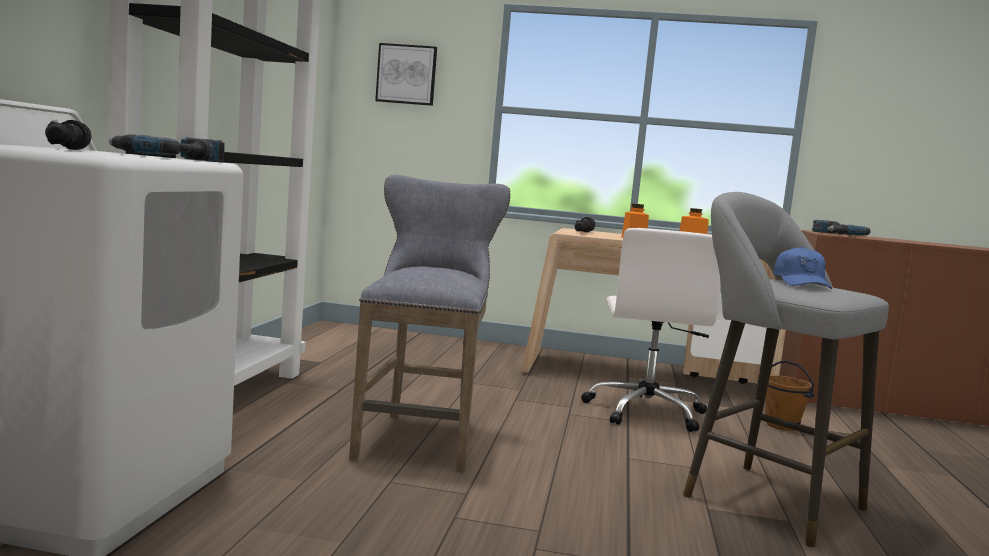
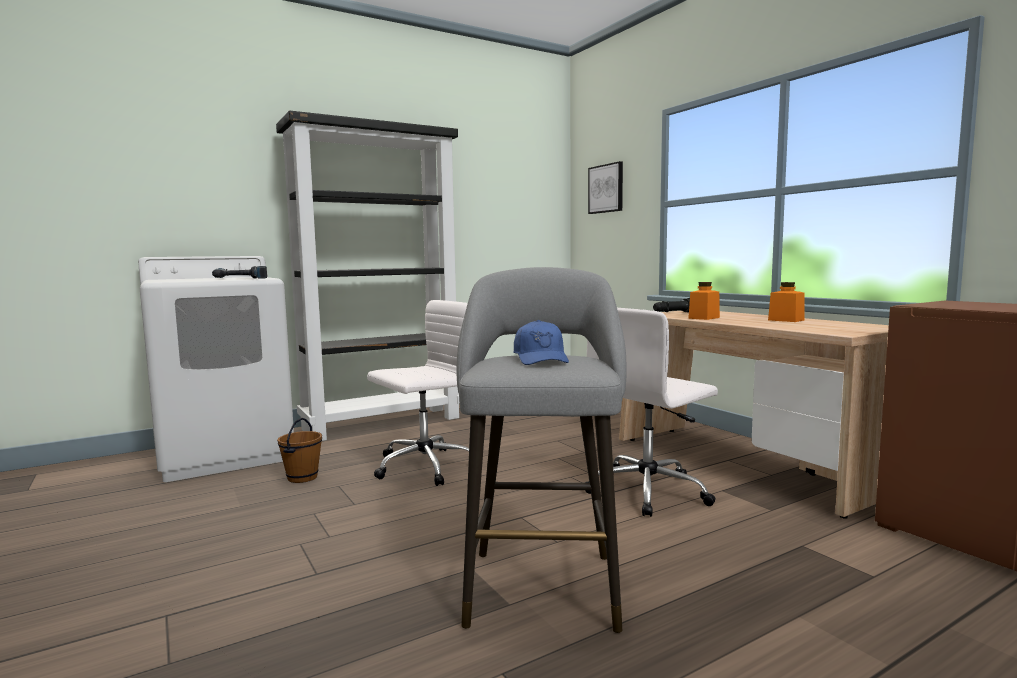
camera: 50 degrees right, 0 degrees up
black flashlight [45,120,91,150] -> none
grey stool [349,175,510,473] -> white office chair [367,300,469,486]
brown bucket [765,361,815,431] -> brown bucket moved to [277,418,322,483]
blue cap [774,246,832,289] -> blue cap turned 60 degrees counterclockwise [513,320,569,365]
power drill [812,220,871,236] -> none

